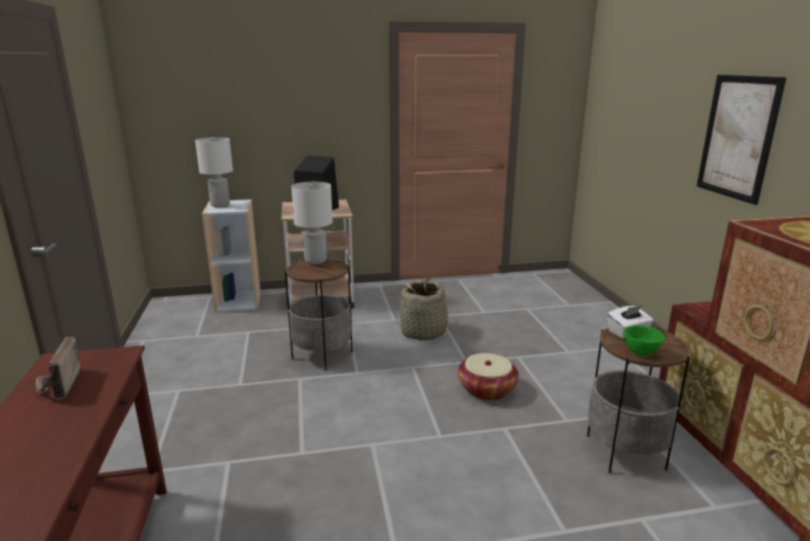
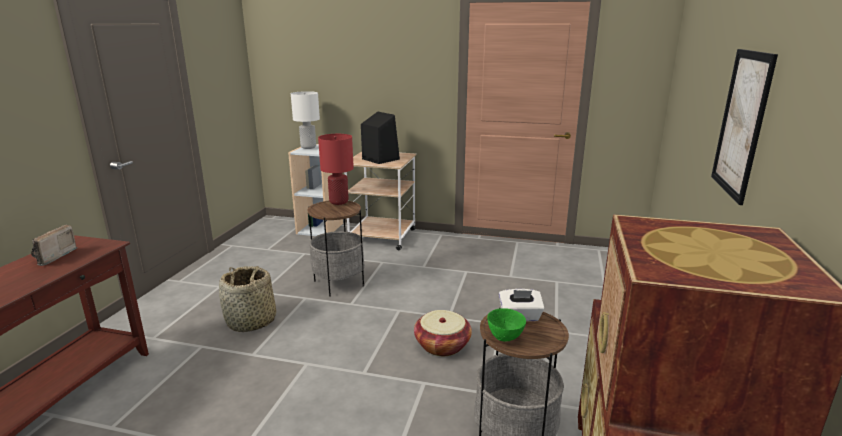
camera: 25 degrees right, 0 degrees up
white table lamp [291,182,333,264] -> red table lamp [318,134,354,205]
basket [396,278,457,341] -> basket moved to [219,266,276,332]

